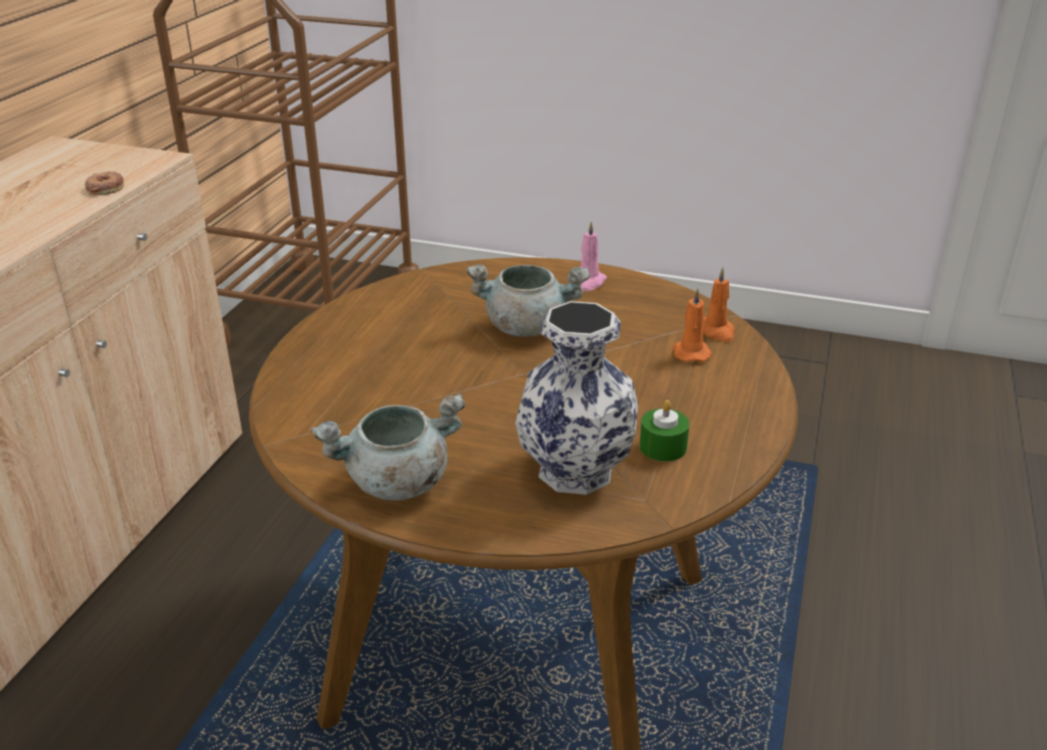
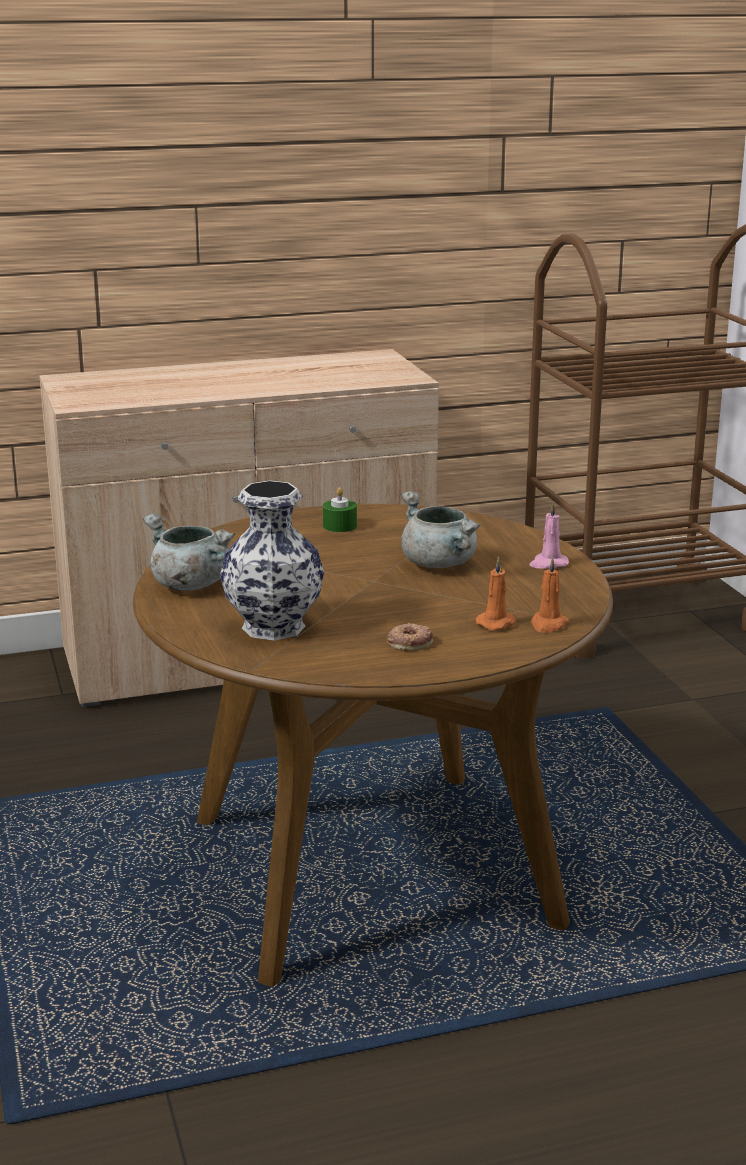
camera: 55 degrees right, 10 degrees down
donut [85,171,124,195] -> donut moved to [387,623,433,651]
green candle [640,400,689,462] -> green candle moved to [323,487,357,532]

